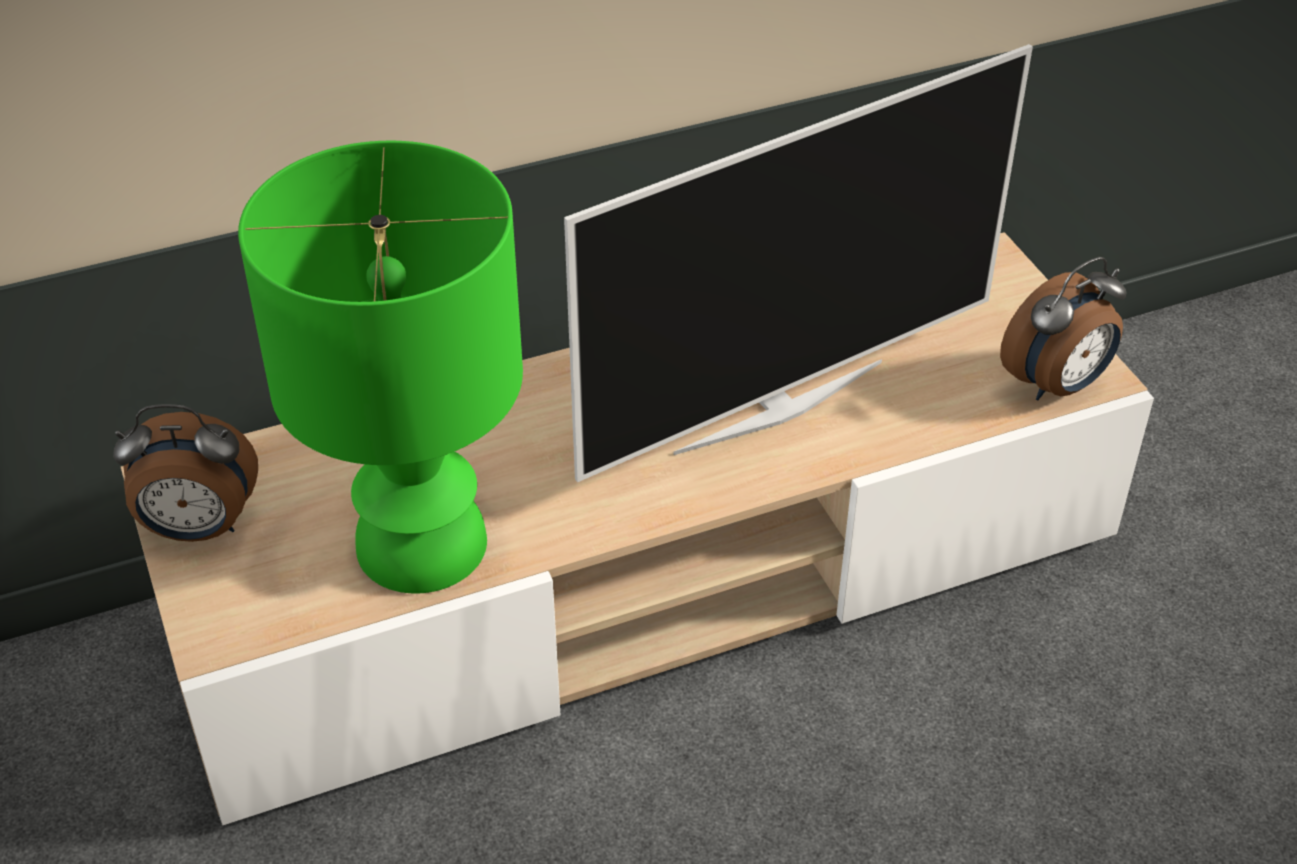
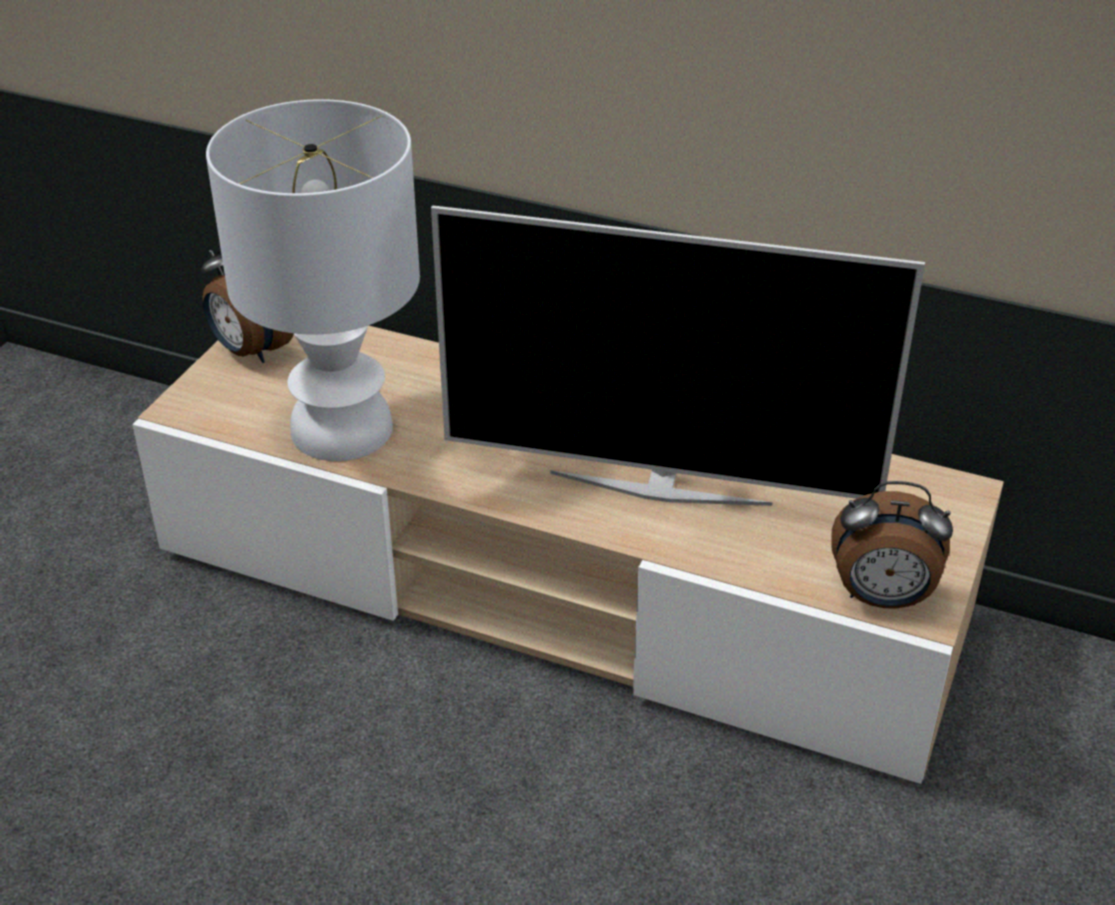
camera: 45 degrees right, 5 degrees down
green table lamp [238,141,523,594] -> white table lamp [206,99,420,461]

